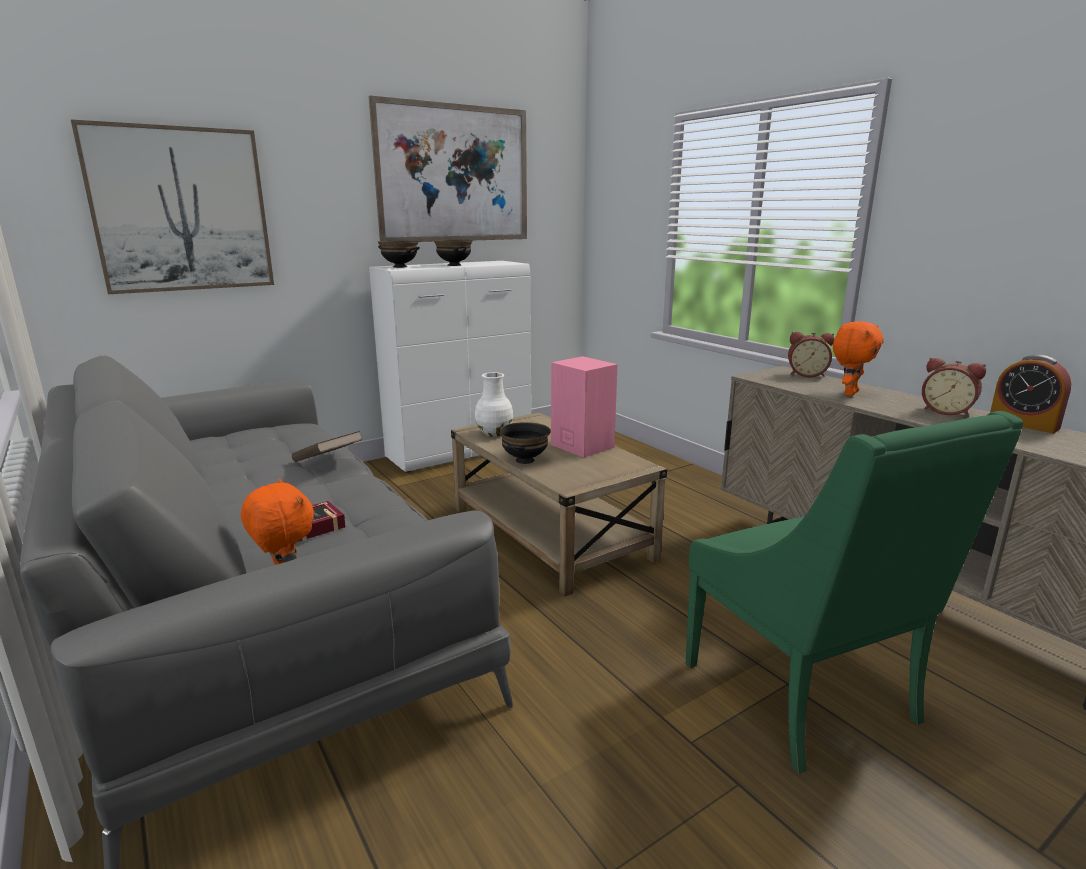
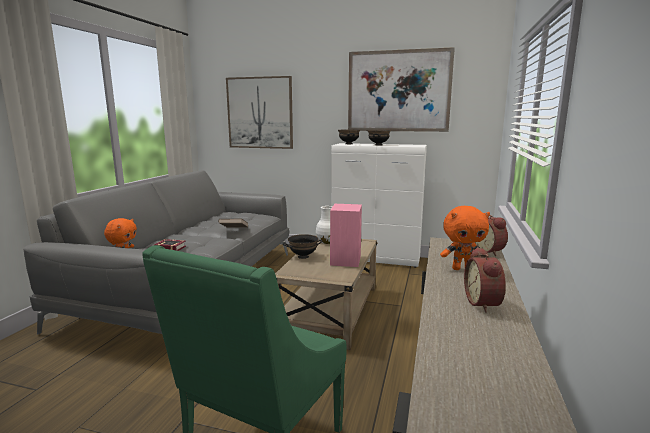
camera: 50 degrees right, 5 degrees down
alarm clock [990,355,1071,433] -> none

